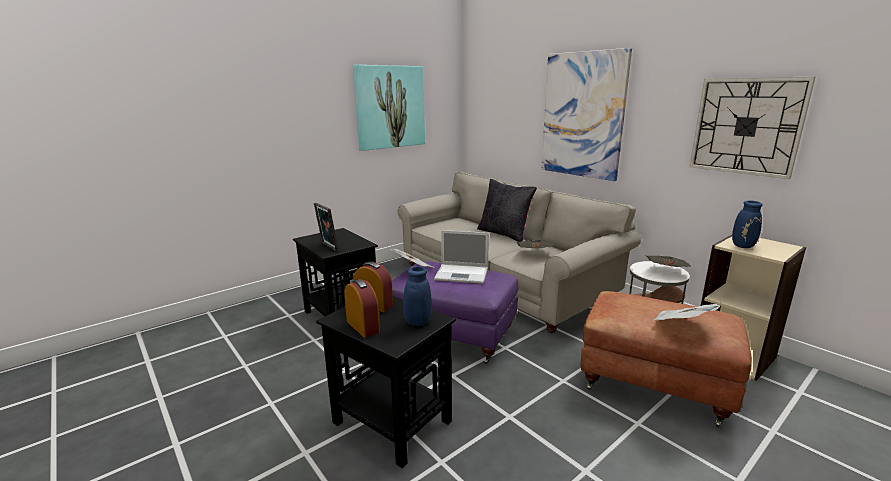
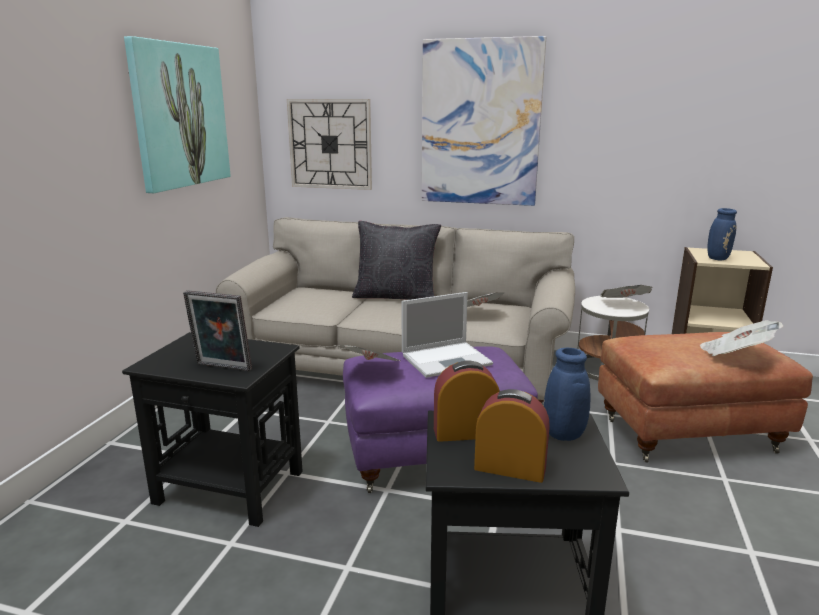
camera: 35 degrees left, 0 degrees up
wall clock [689,77,815,179] -> wall clock moved to [287,99,372,190]

